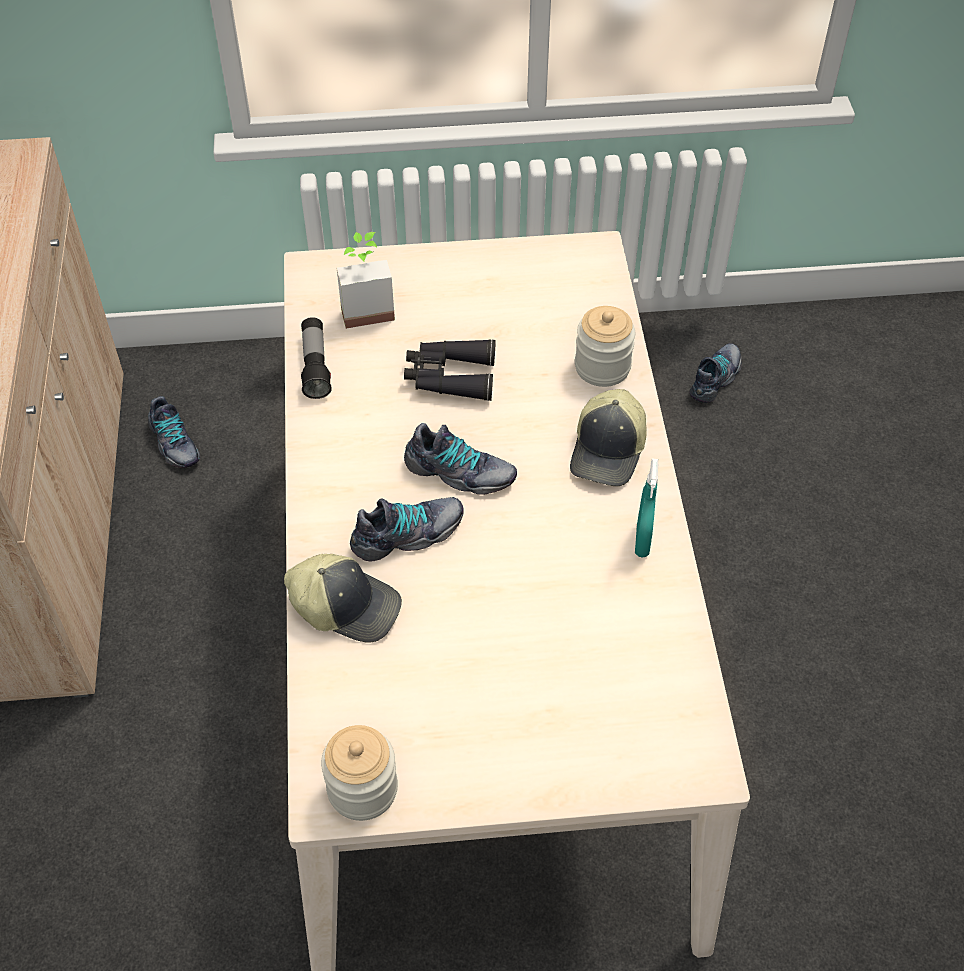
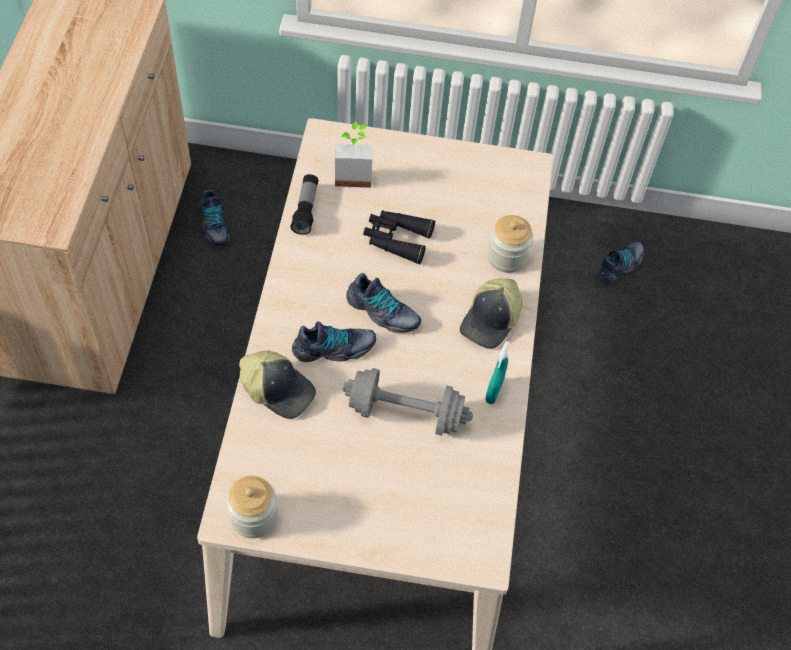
camera: 10 degrees right, 5 degrees up
none -> grey dumbbell [342,368,473,436]

